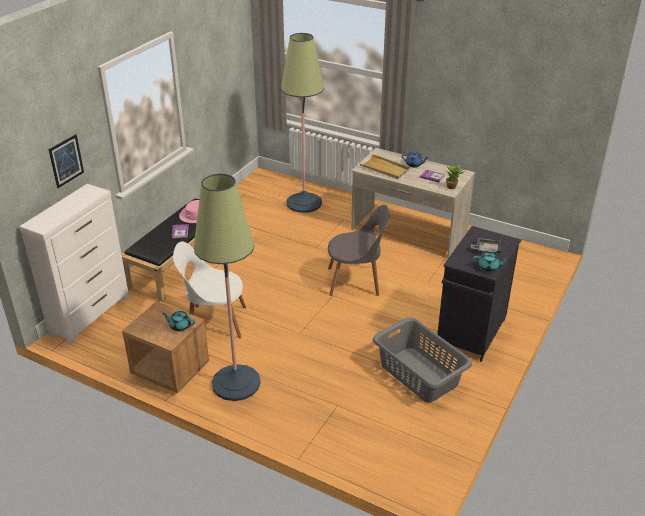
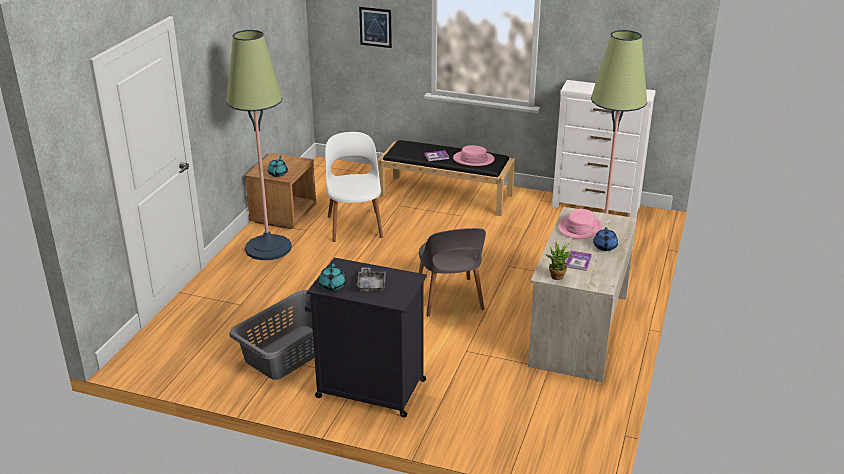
camera: 80 degrees right, 5 degrees down
white dresser [19,184,129,345] -> white dresser moved to [552,80,656,218]
beige tray [360,154,410,179] -> pink hat [558,209,602,239]

